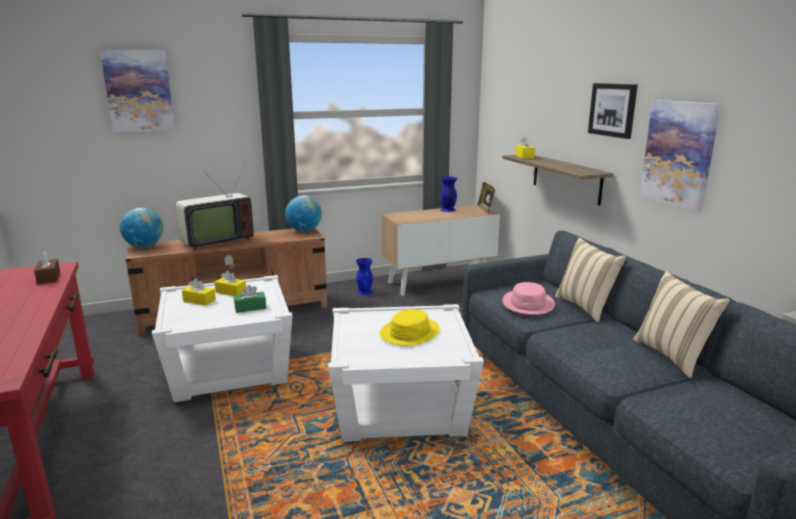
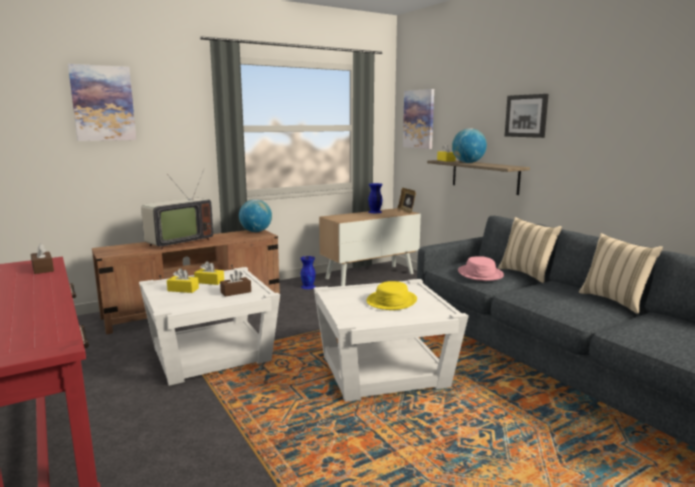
camera: 10 degrees left, 5 degrees down
globe [120,208,163,247] -> globe moved to [452,128,487,163]
green tissue box [234,285,266,313] -> brown tissue box [220,270,251,297]
picture [639,100,721,211] -> picture moved to [403,89,434,149]

